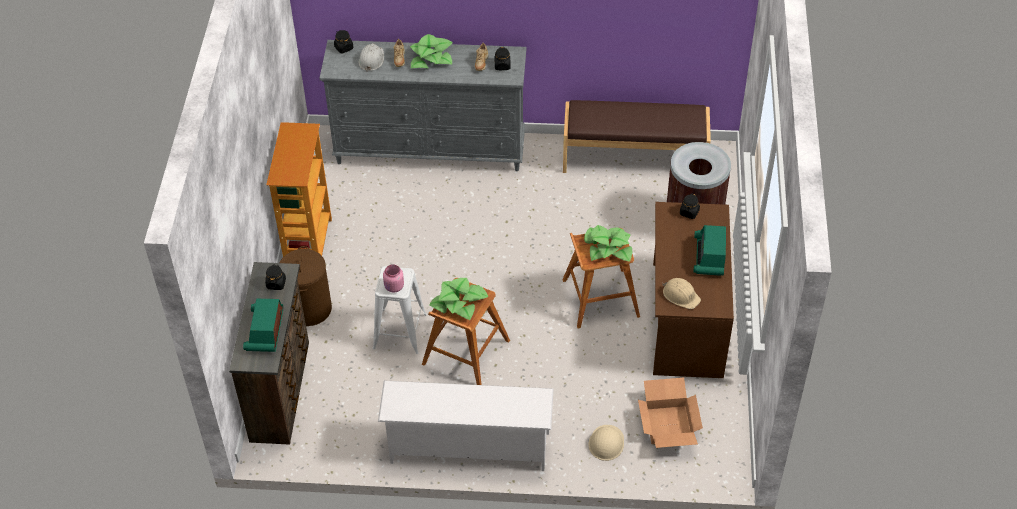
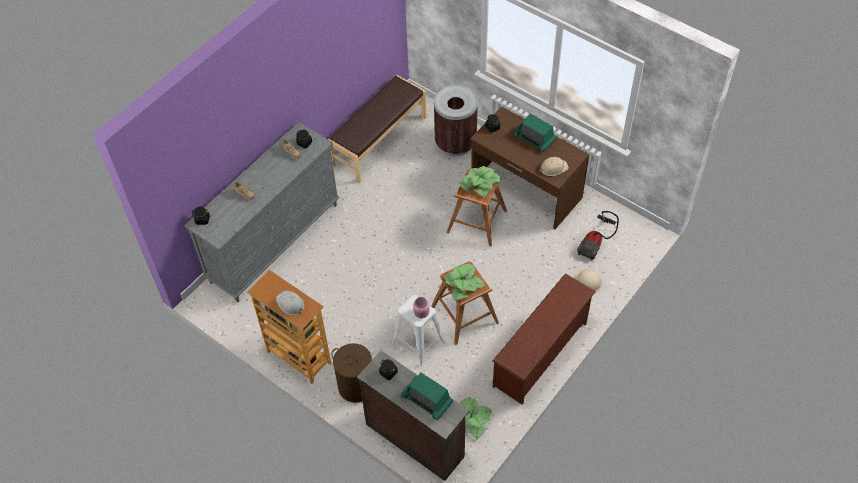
camera: 55 degrees left, 5 degrees up
white hard hat [359,43,384,71] -> white hard hat moved to [275,290,304,315]
white shoe rack [378,381,554,471] -> brown shoe rack [493,273,596,405]
potted plant [410,34,453,69] -> potted plant moved to [459,397,492,439]
cardboard box [638,377,703,448] -> vacuum cleaner [577,211,619,261]

